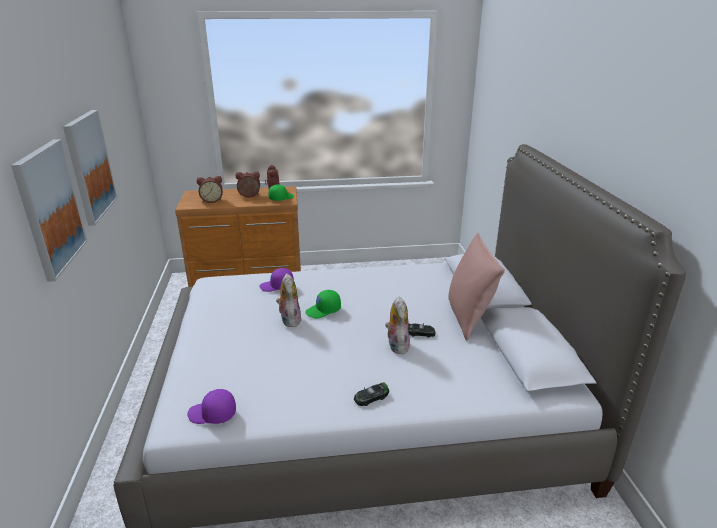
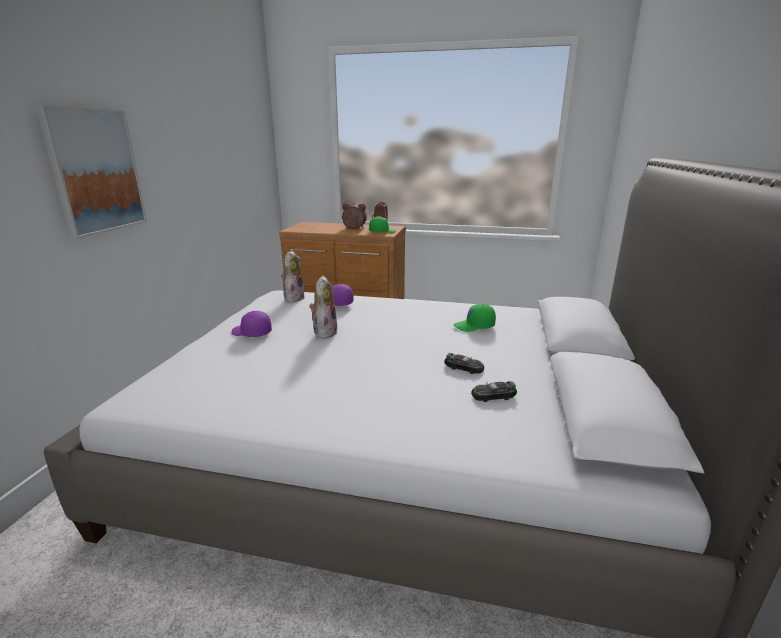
camera: 20 degrees right, 5 degrees down
picture [63,110,118,226] -> none
purple cap [187,389,236,424] -> purple cap moved to [232,311,272,337]
alarm clock [197,176,223,203] -> none
green cap [305,290,341,319] -> green cap moved to [453,304,496,332]
toy car [354,382,389,406] -> toy car moved to [471,381,517,402]
plush toy [385,296,410,354] -> plush toy moved to [281,250,305,303]
pink pillow [448,233,505,340] -> none

